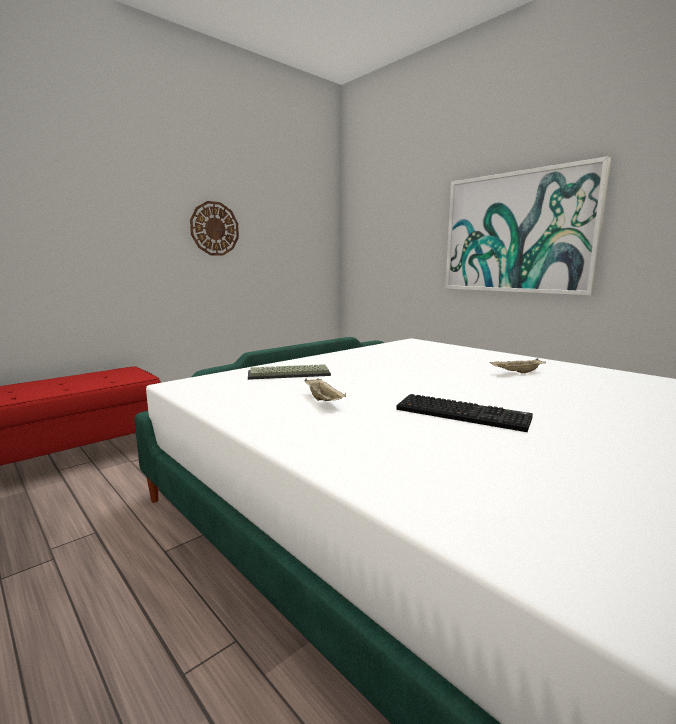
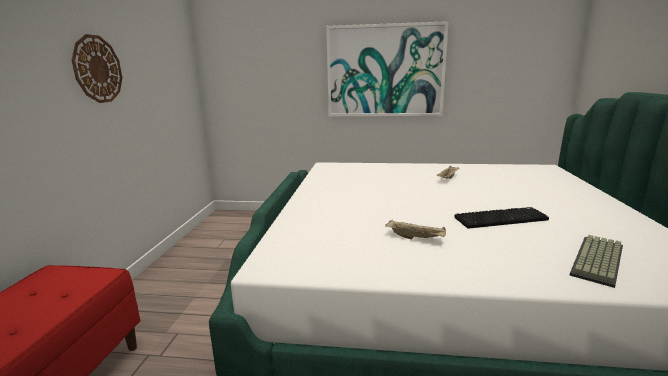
camera: 40 degrees left, 5 degrees up
keyboard [248,364,331,380] -> keyboard moved to [570,235,623,288]

